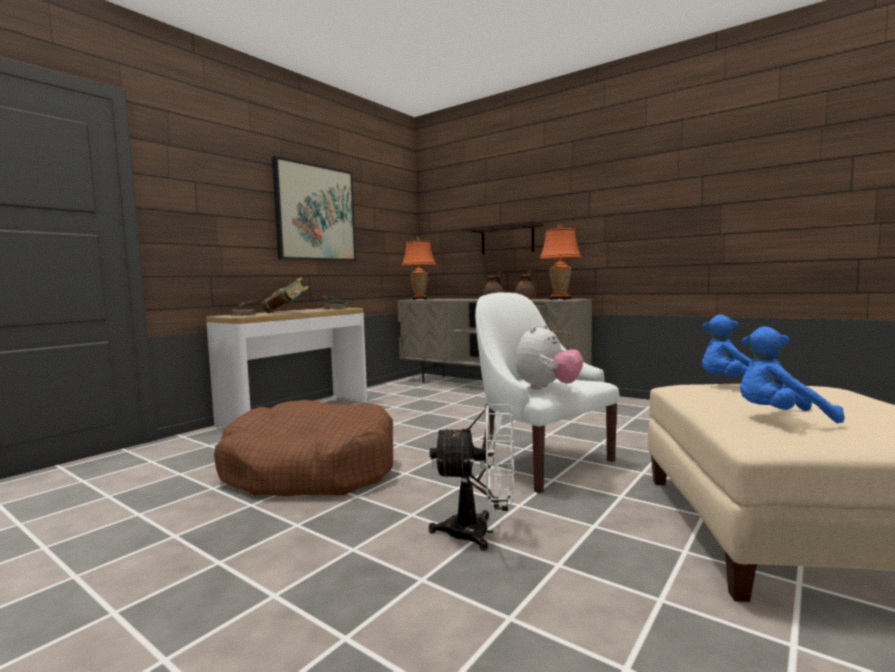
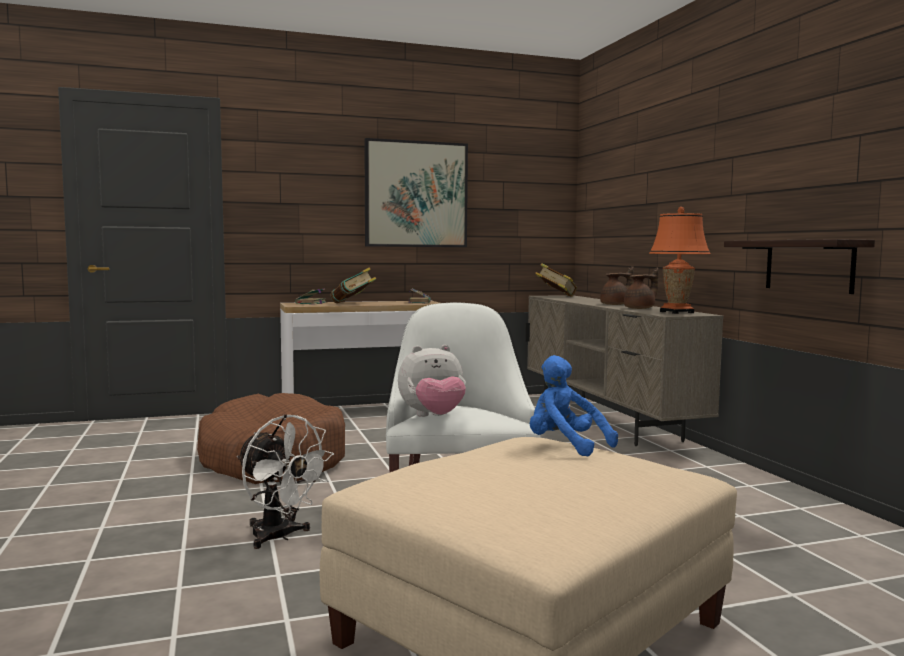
camera: 35 degrees right, 0 degrees up
orange table lamp [402,237,436,300] -> book [535,263,577,297]
shelf [461,221,544,255] -> shelf moved to [724,239,875,294]
blue plush toy [740,326,845,423] -> none

